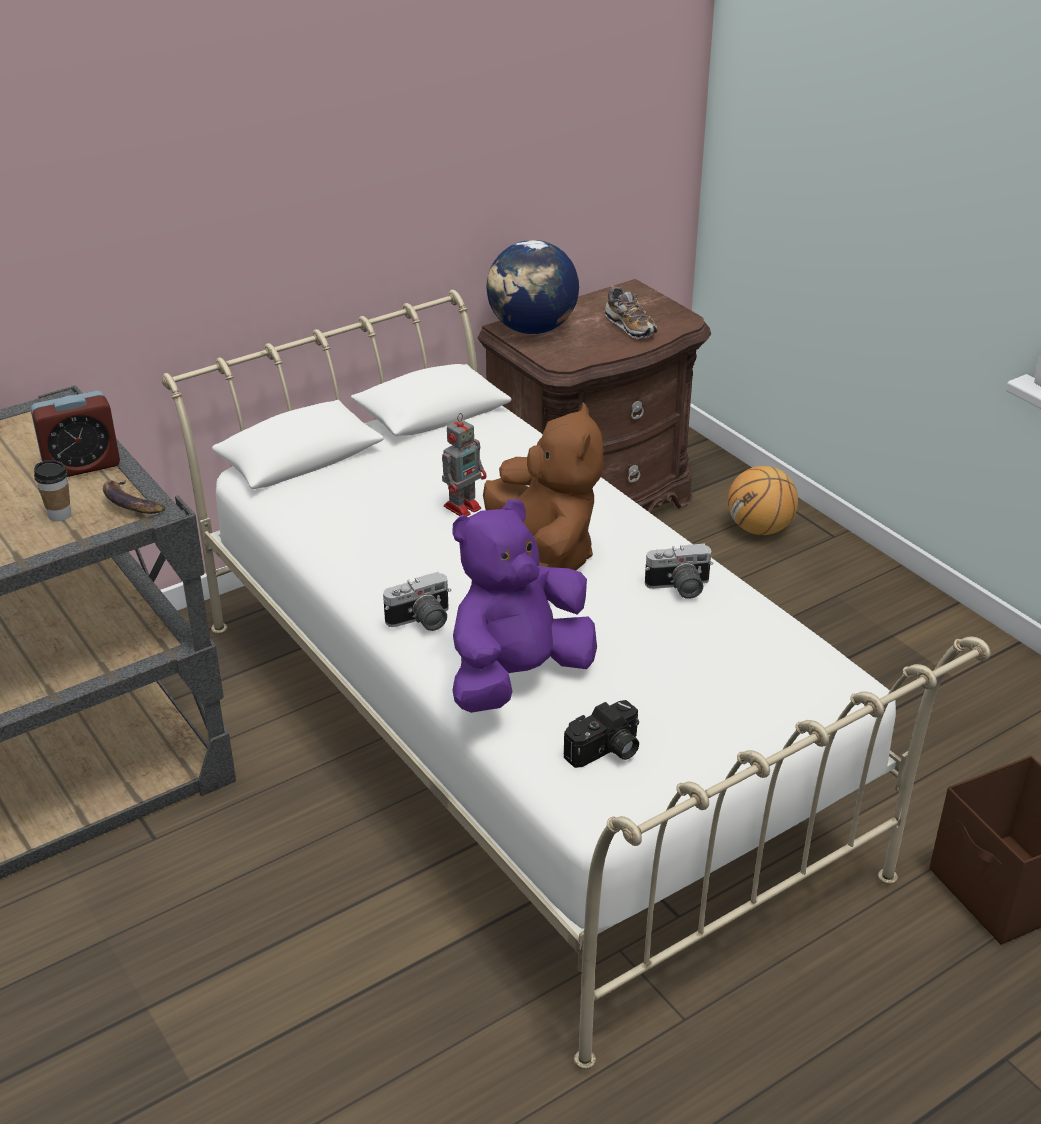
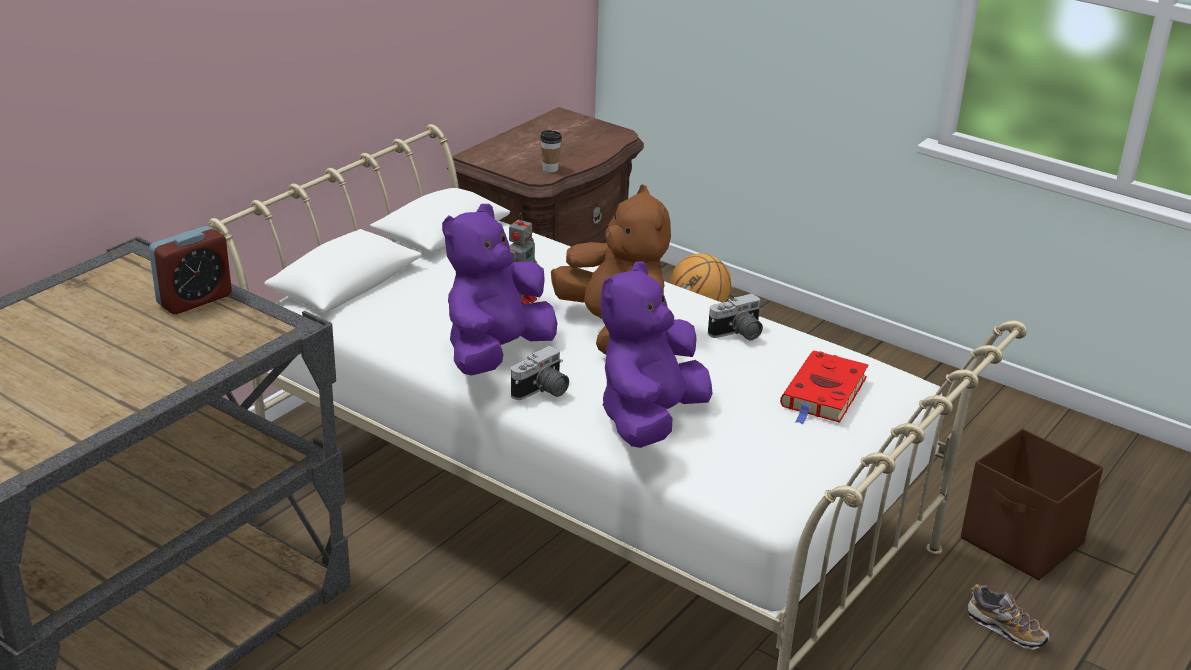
camera: 20 degrees left, 5 degrees down
cup [34,460,71,522] -> cup moved to [540,130,562,173]
banana [103,480,165,514] -> none
globe [487,240,579,334] -> none
camera [564,700,639,768] -> none
shoe [605,286,657,339] -> shoe moved to [968,584,1050,650]
none -> purple plush toy [442,204,557,376]
none -> red book [780,351,869,425]

